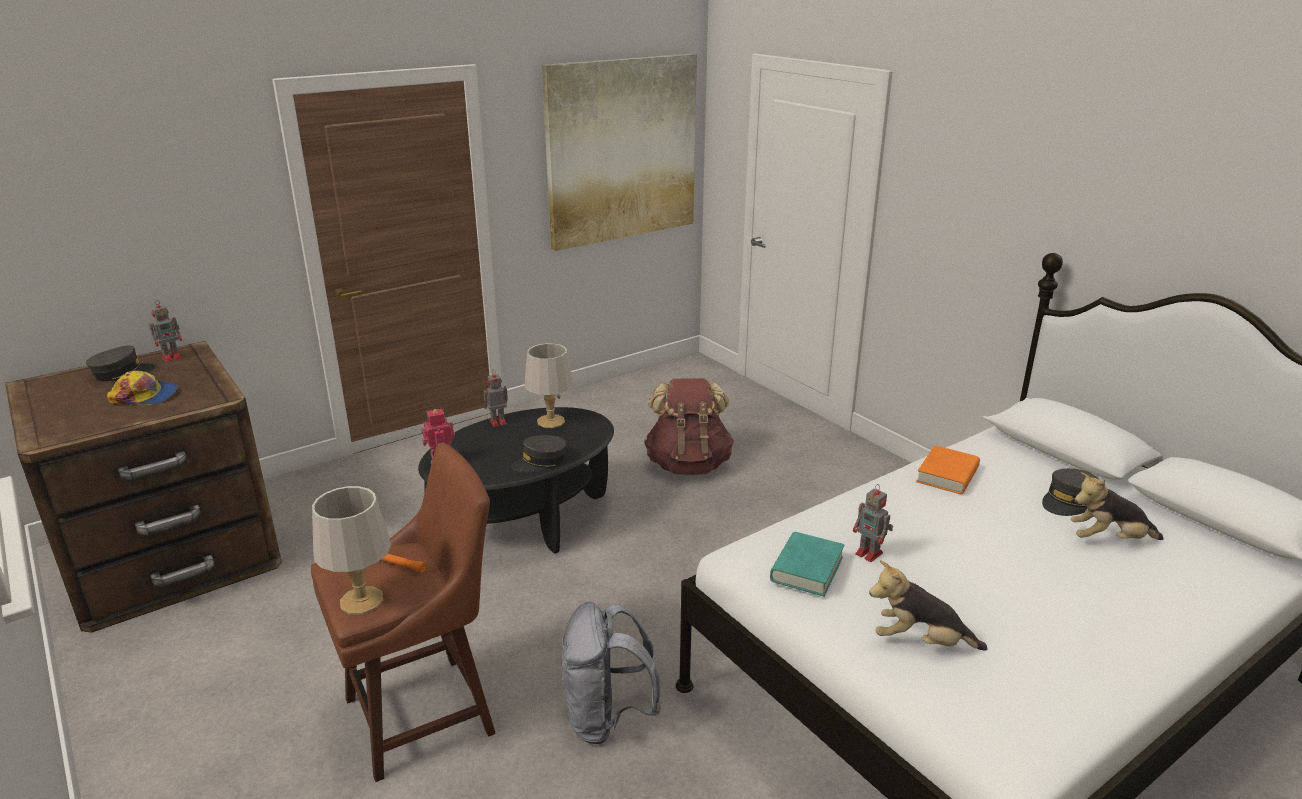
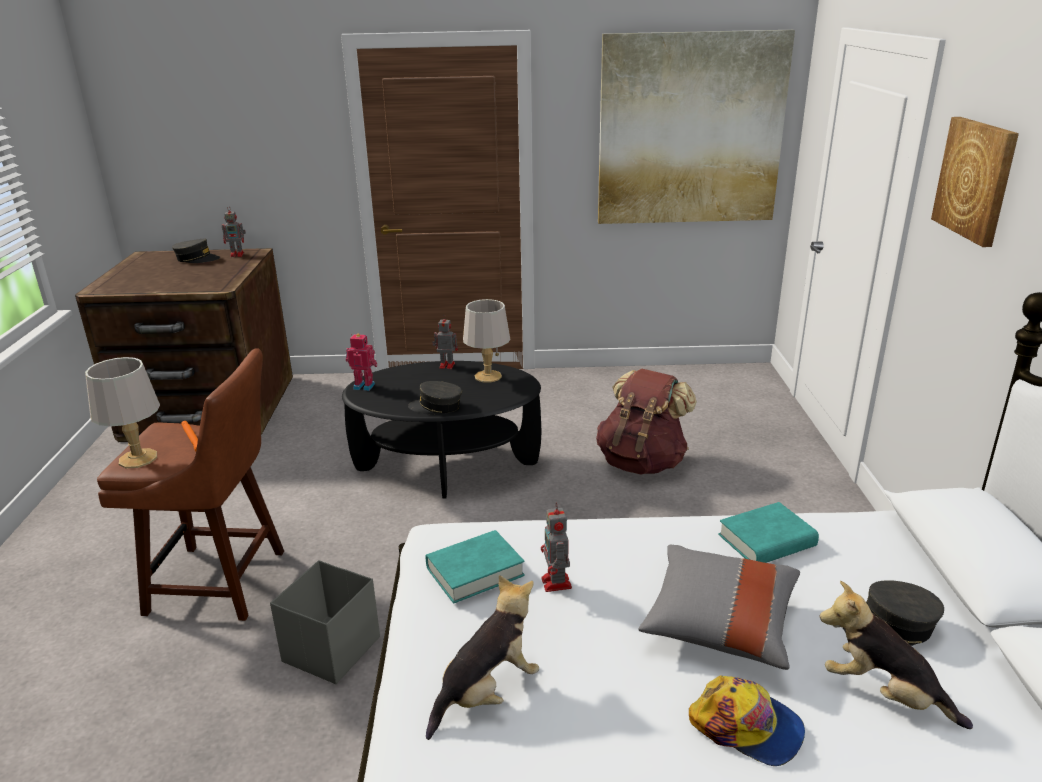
camera: 35 degrees right, 0 degrees up
cap [107,370,178,406] -> cap moved to [689,675,805,766]
grey backpack [562,602,661,744] -> grey storage box [270,560,380,684]
plush toy [869,560,987,651] -> plush toy turned 90 degrees clockwise [426,575,539,740]
orange book [916,445,980,494] -> turquoise book [718,502,819,563]
none -> grey pillow [638,545,800,670]
none -> picture [931,117,1019,247]

